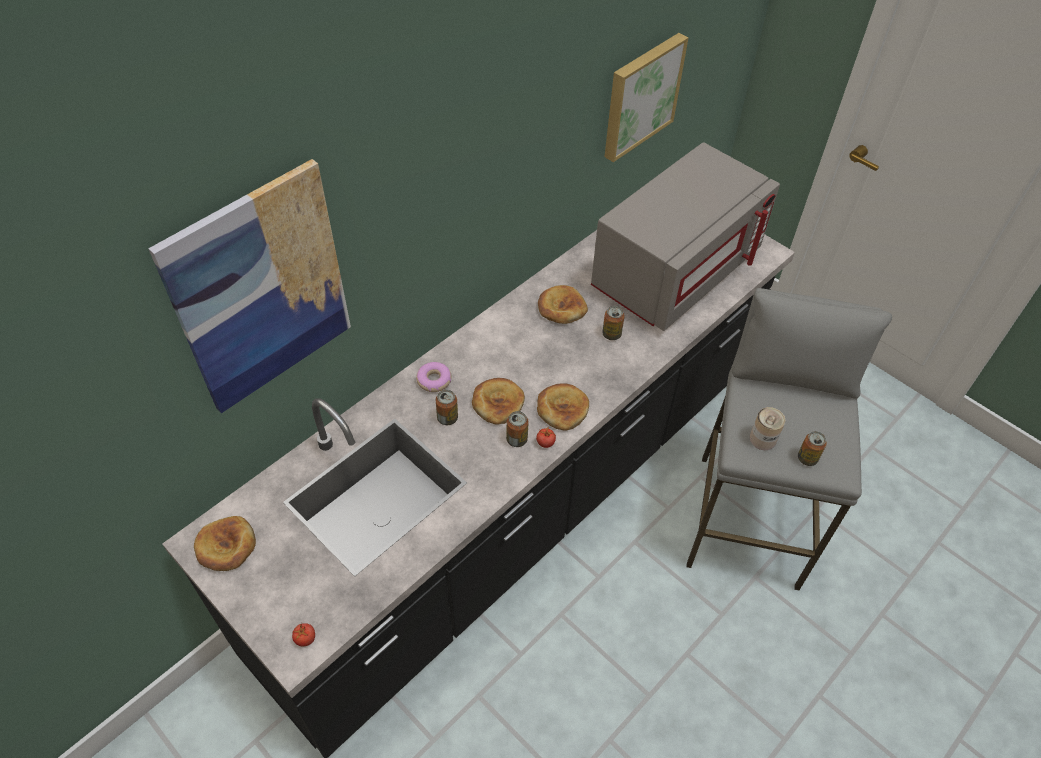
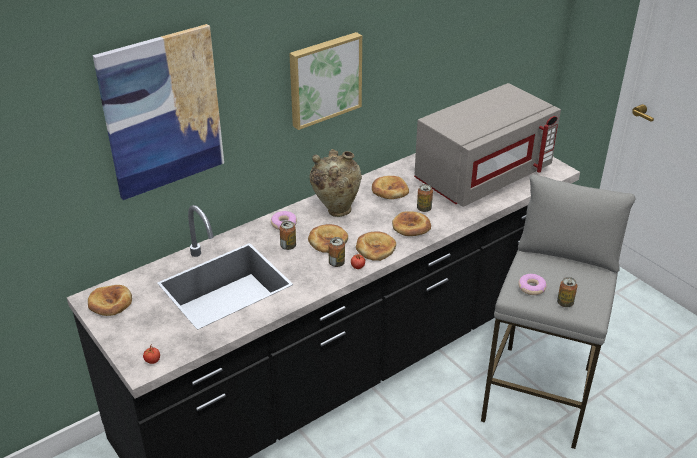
camera: 10 degrees right, 15 degrees down
picture [605,33,688,162] -> picture moved to [289,32,362,130]
can [750,407,785,450] -> donut [518,274,547,295]
none -> beige vase [309,149,362,217]
none -> bread [392,211,431,236]

